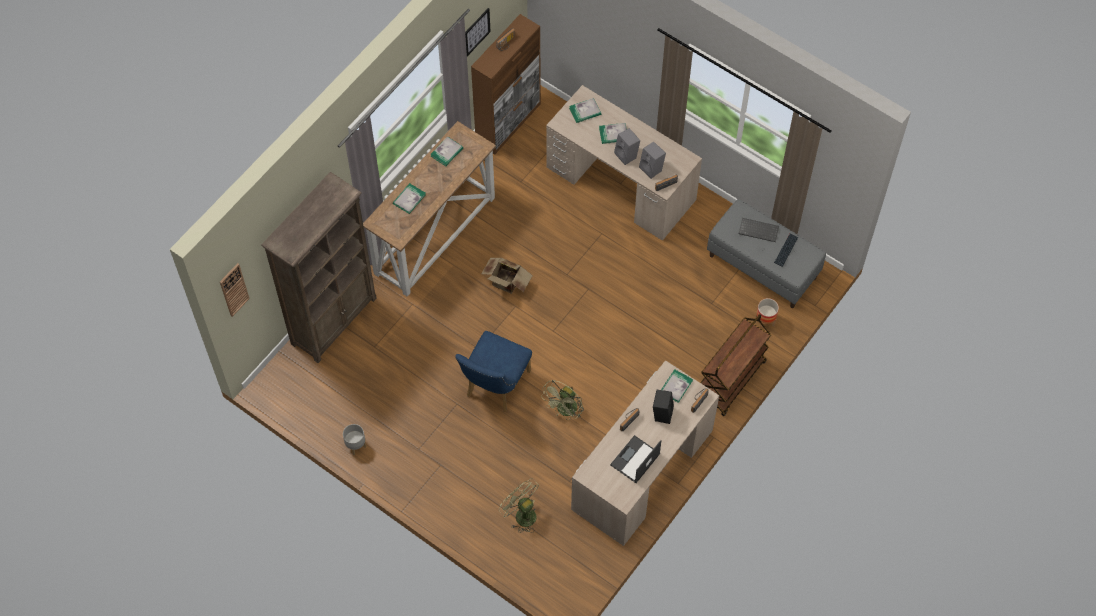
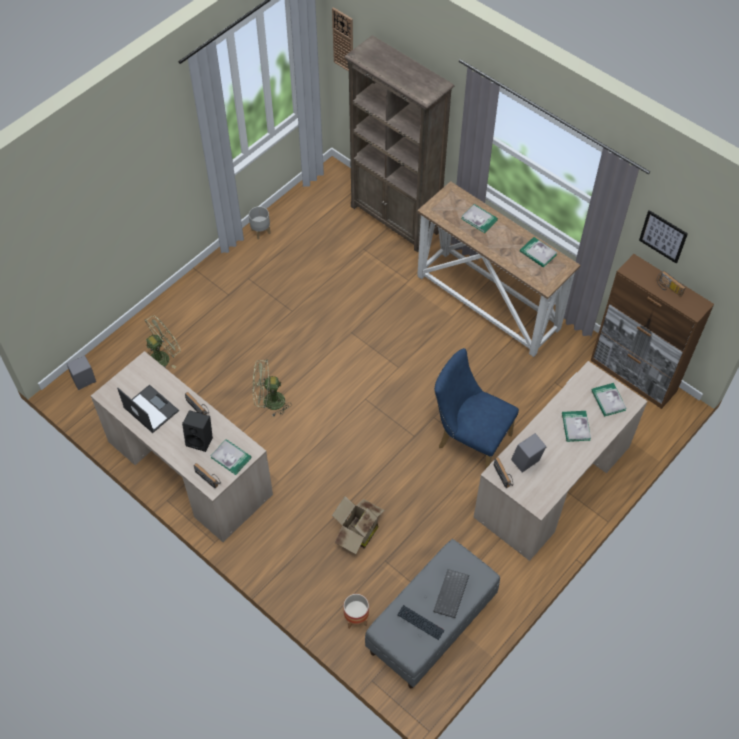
camera: 95 degrees right, 5 degrees down
blue chair [455,331,532,412] -> blue chair moved to [434,348,519,469]
cardboard box [481,258,533,294] -> cardboard box moved to [332,496,385,554]
green fan [541,380,584,420] -> green fan turned 45 degrees counterclockwise [253,359,292,416]
grey speaker [614,128,640,165] -> grey speaker moved to [67,355,96,390]
brown cart [700,314,771,416] -> none

